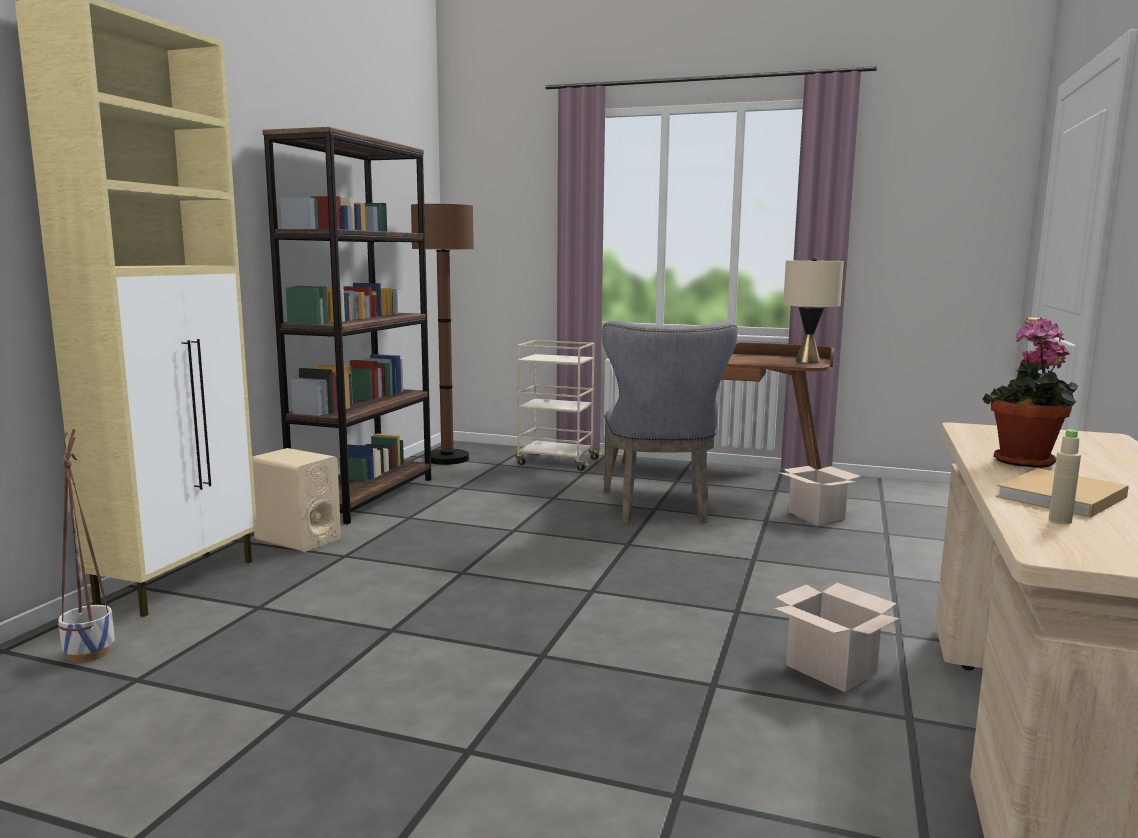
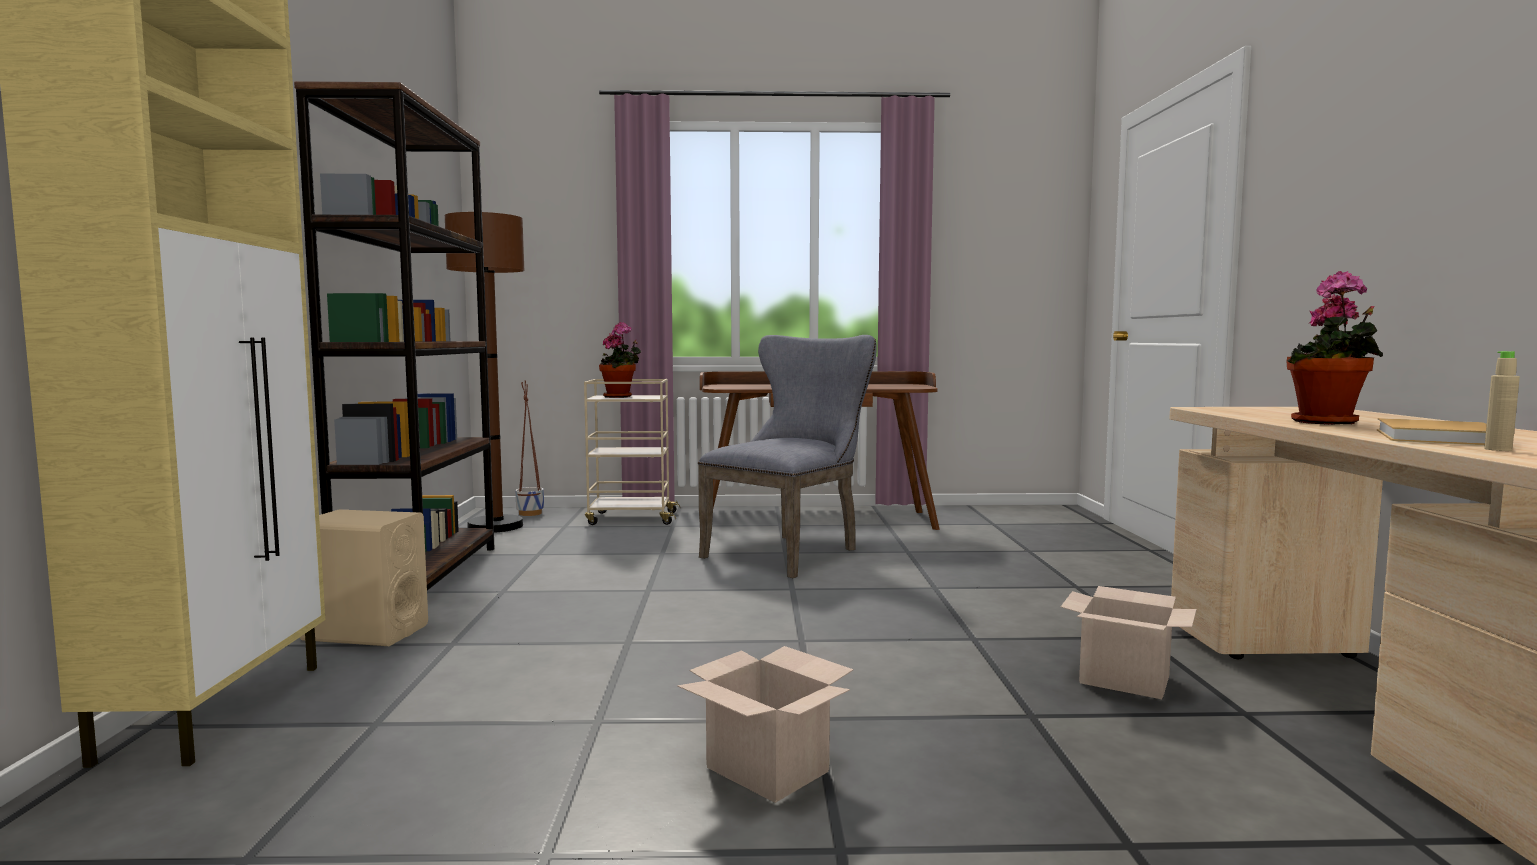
camera: 20 degrees left, 5 degrees down
planter [58,429,115,663] -> planter moved to [516,380,544,516]
grey chair [602,321,737,524] -> grey chair turned 120 degrees counterclockwise [698,335,877,578]
cardboard box [778,466,861,524] -> cardboard box moved to [677,646,854,803]
beige table lamp [783,257,844,363] -> none
none -> potted plant [599,322,641,398]

